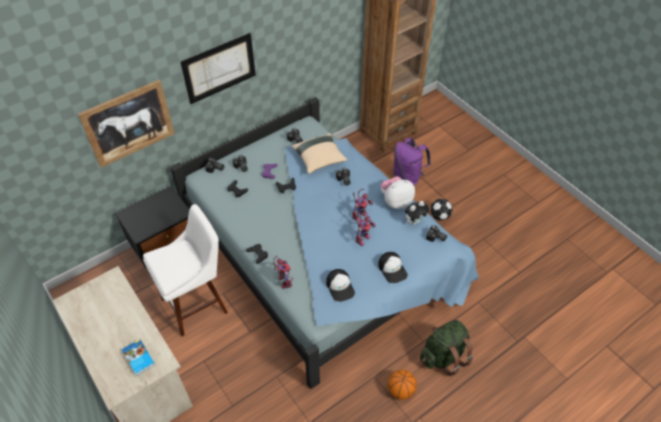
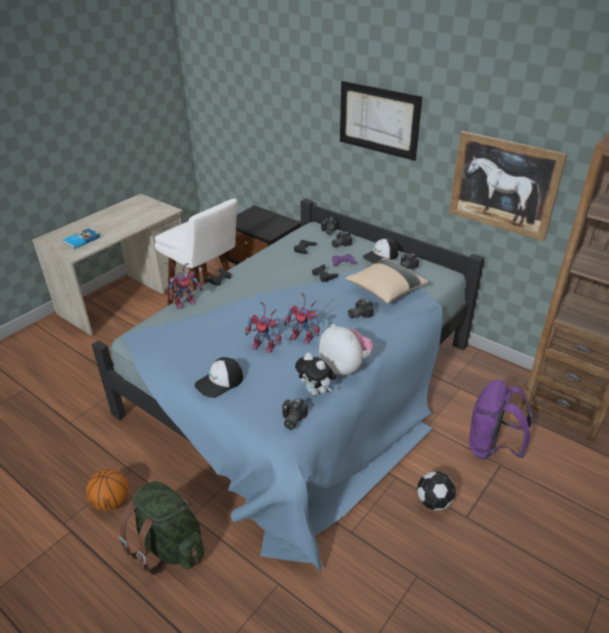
camera: 75 degrees right, 15 degrees down
picture [78,80,175,168] -> picture moved to [449,131,567,241]
cap [326,269,355,302] -> cap moved to [363,238,398,264]

